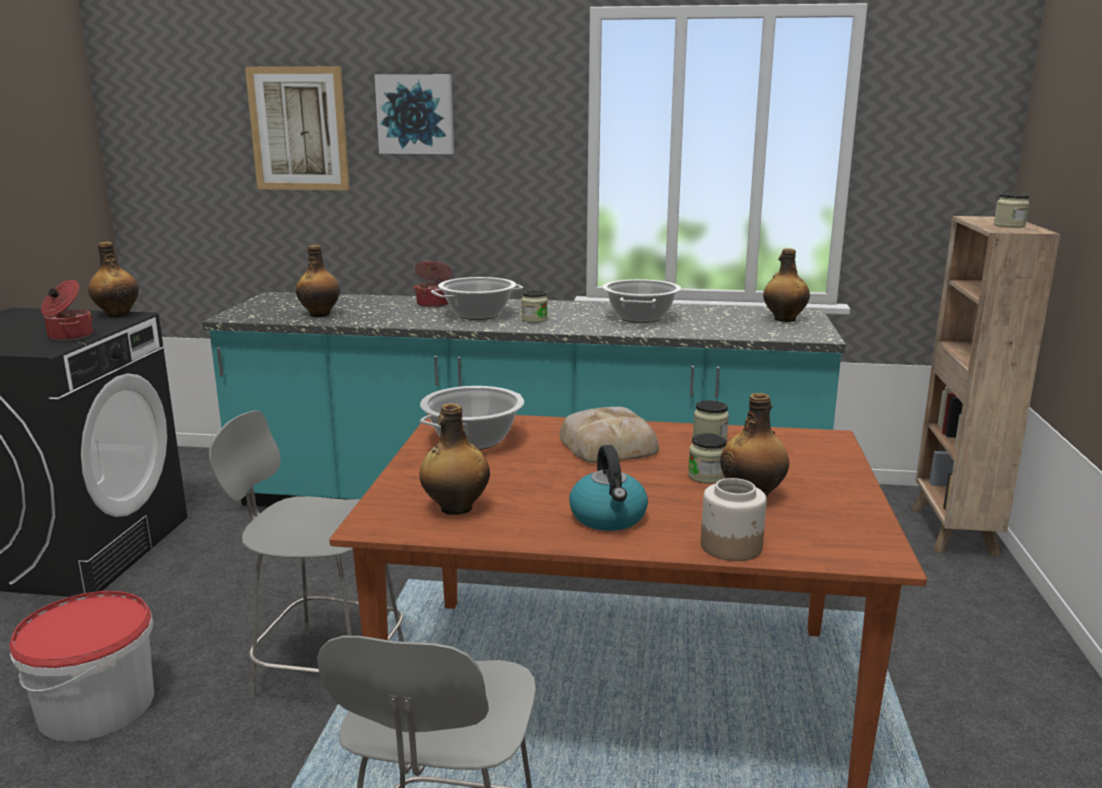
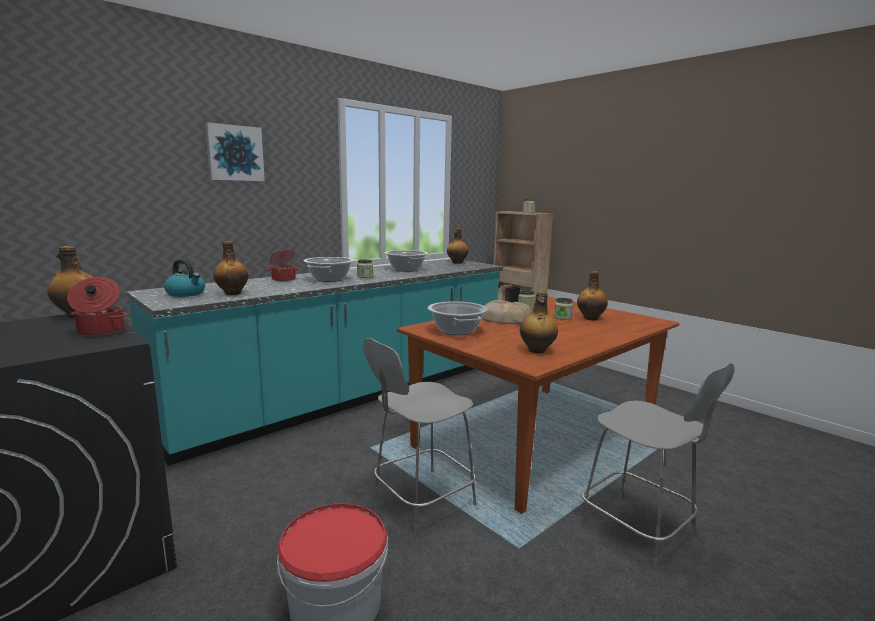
camera: 50 degrees left, 5 degrees down
picture [245,66,350,191] -> none
kettle [569,445,648,531] -> kettle moved to [164,259,205,297]
jar [701,478,767,561] -> none

